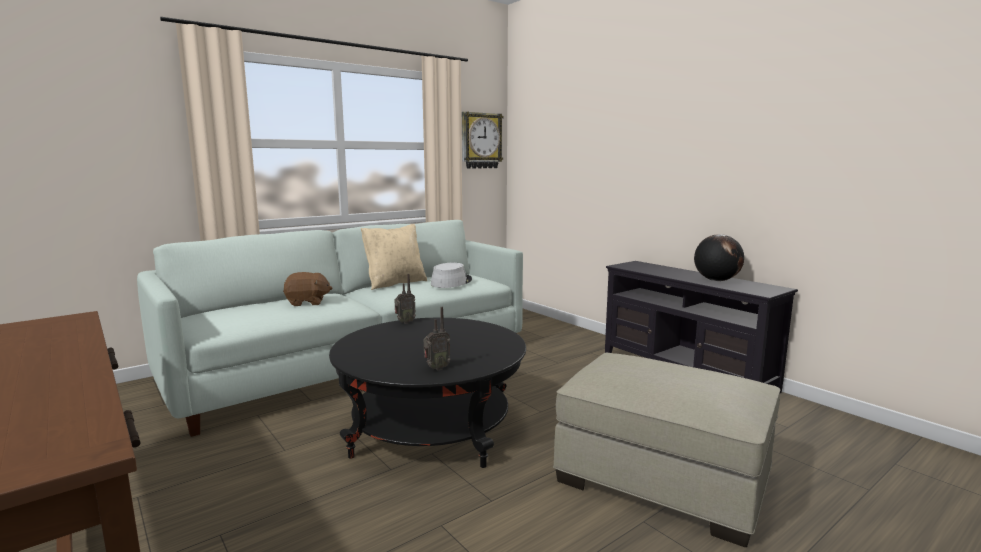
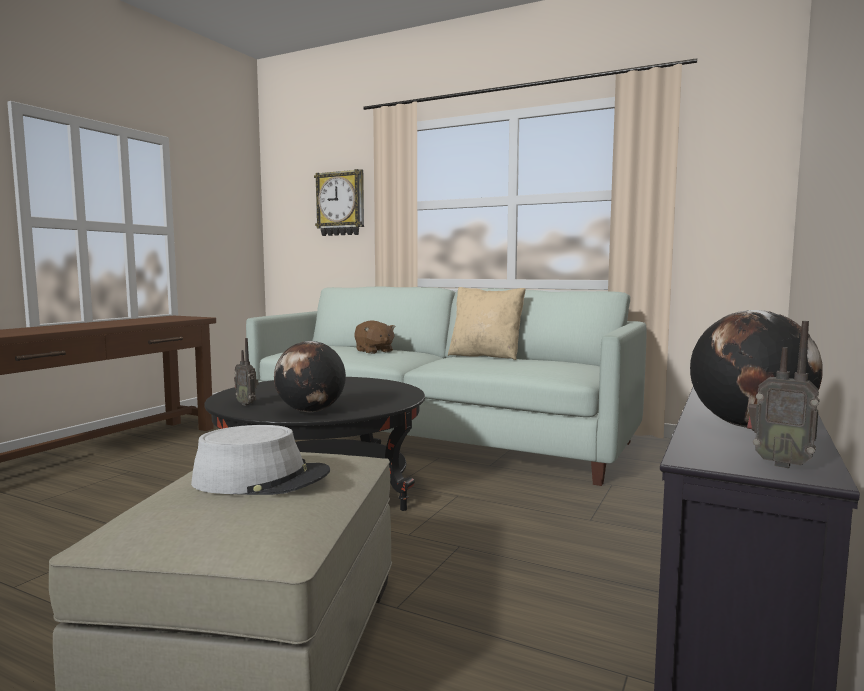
camera: 65 degrees right, 5 degrees down
radio [395,274,416,324] -> radio moved to [747,321,820,468]
grey hat [431,263,472,288] -> grey hat moved to [191,425,330,495]
wall clock [462,112,503,169] -> wall clock moved to [314,169,364,236]
none -> globe [274,341,346,412]

